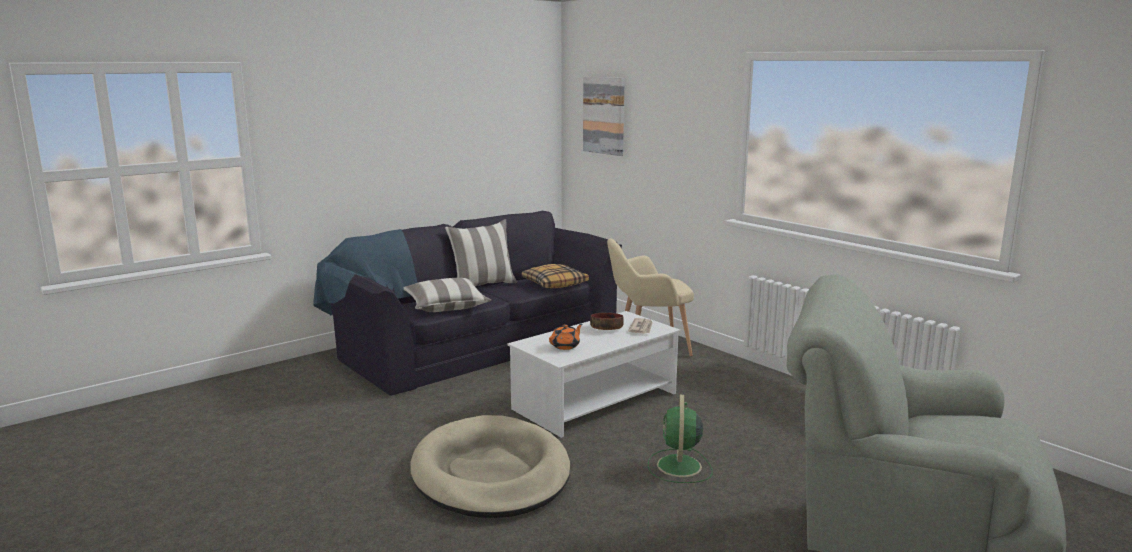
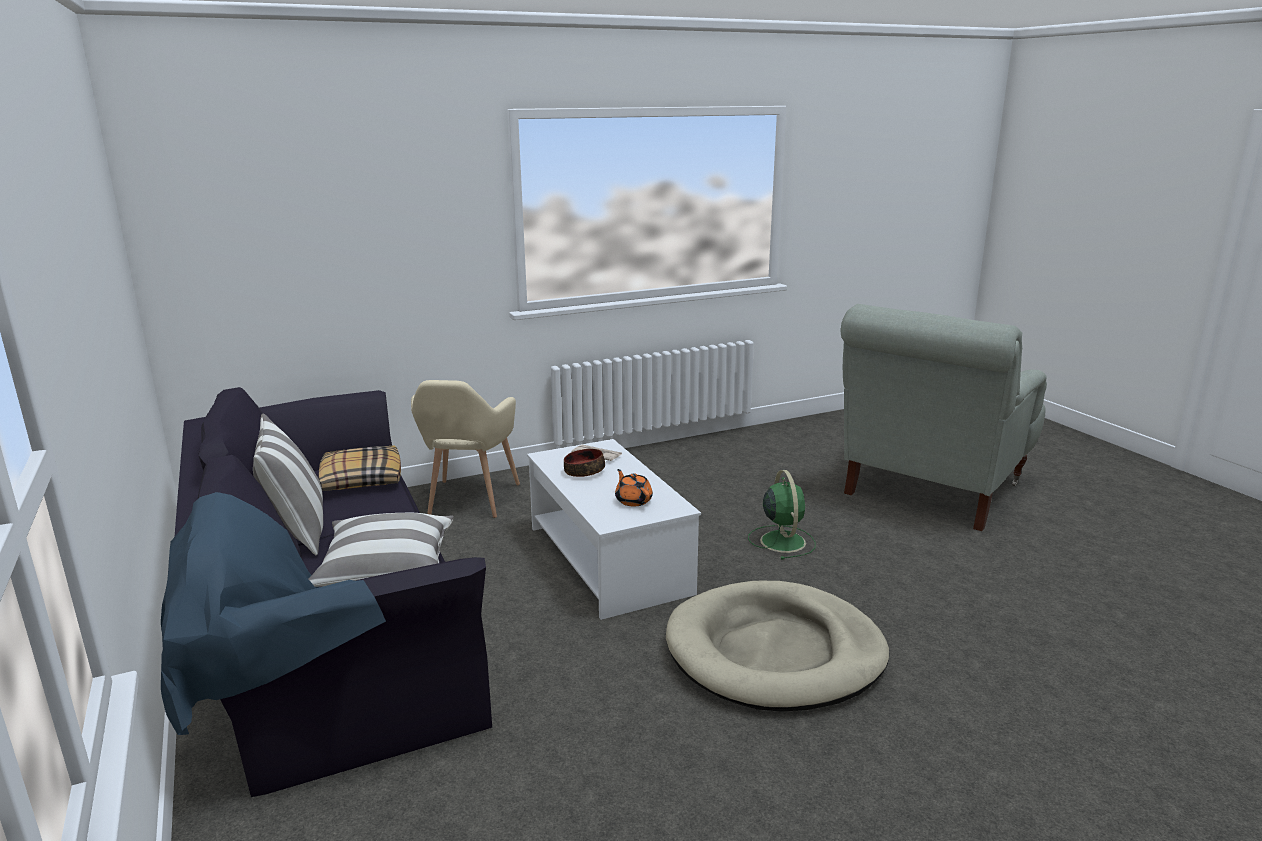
camera: 75 degrees left, 5 degrees up
picture [583,77,625,156] -> none
green fan [648,395,713,483] -> green fan turned 120 degrees counterclockwise [748,470,816,559]

